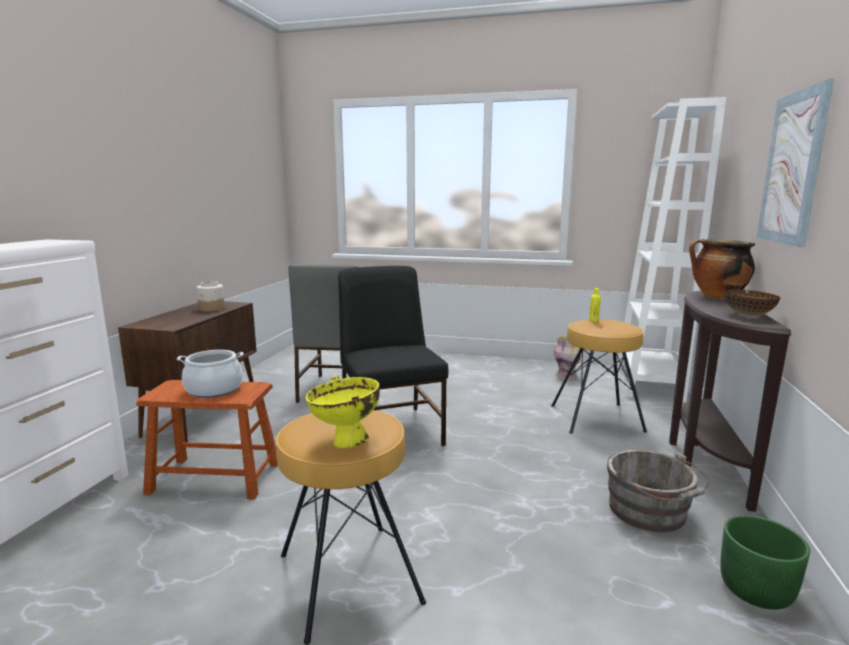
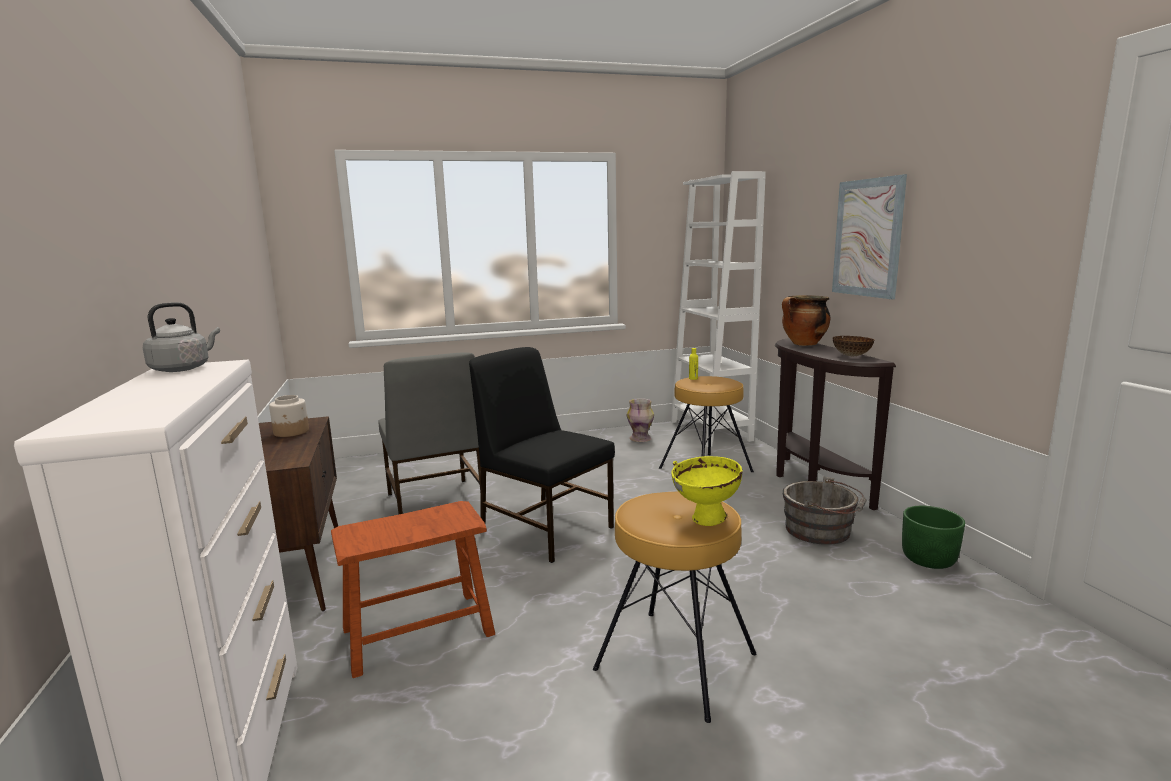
camera: 30 degrees left, 0 degrees up
cooking pot [177,350,244,398] -> none
none -> grey kettle [143,302,220,372]

